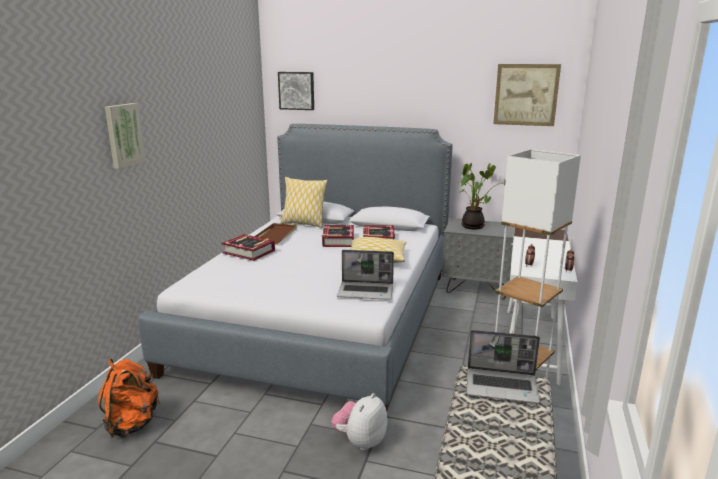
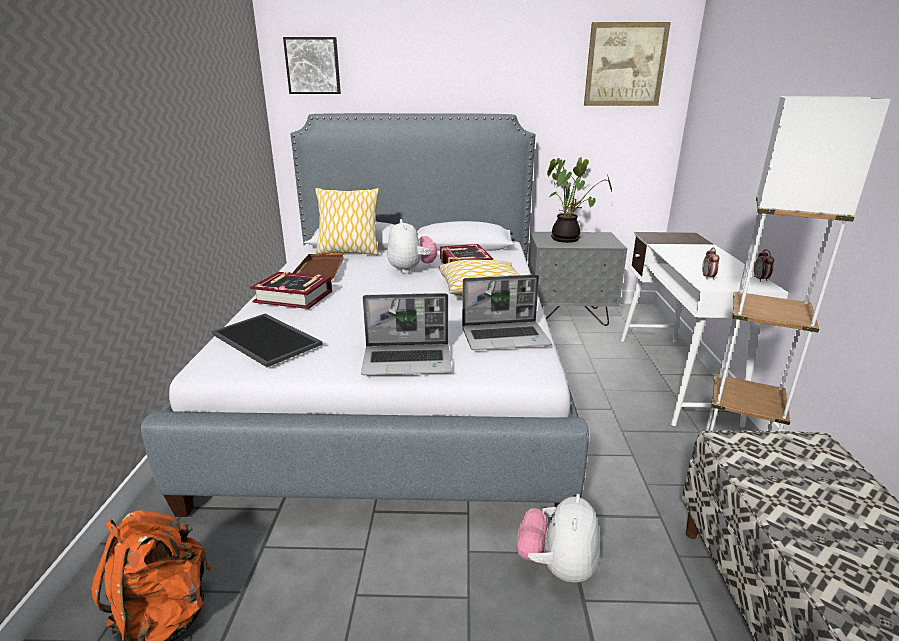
camera: 15 degrees left, 5 degrees up
picture [105,103,145,169] -> none
book [322,225,354,247] -> plush toy [387,219,438,274]
laptop [467,330,540,403] -> laptop moved to [361,293,452,375]
none -> tray [211,314,323,367]

